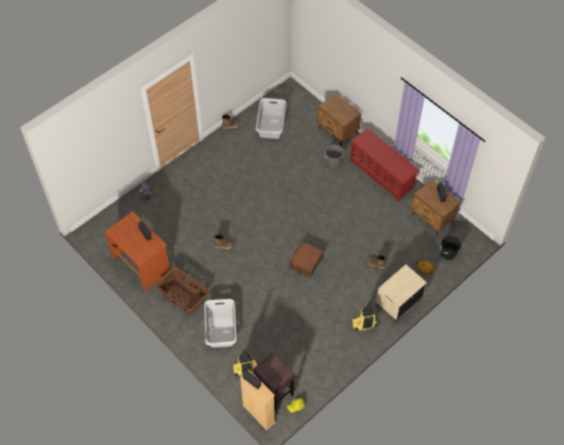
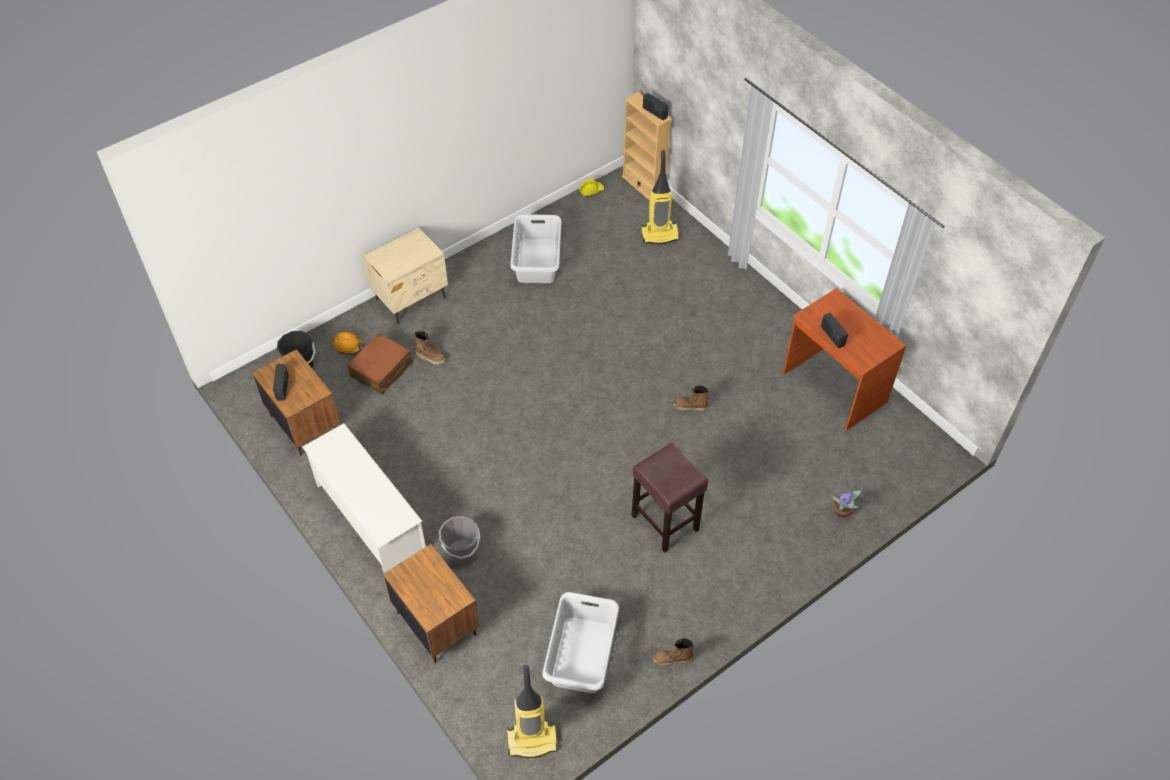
camera: 175 degrees left, 5 degrees down
brown laundry basket [156,267,209,314] -> none
grey laundry basket [204,299,237,348] -> grey laundry basket moved to [510,214,562,283]
brown stool [253,353,295,411] -> brown stool moved to [631,443,708,553]
brown suitcase [289,242,324,278] -> brown suitcase moved to [347,333,413,395]
red shoe rack [350,128,420,201] -> white shoe rack [302,423,426,573]
vacuum cleaner [351,300,377,331] -> vacuum cleaner moved to [507,665,558,758]

